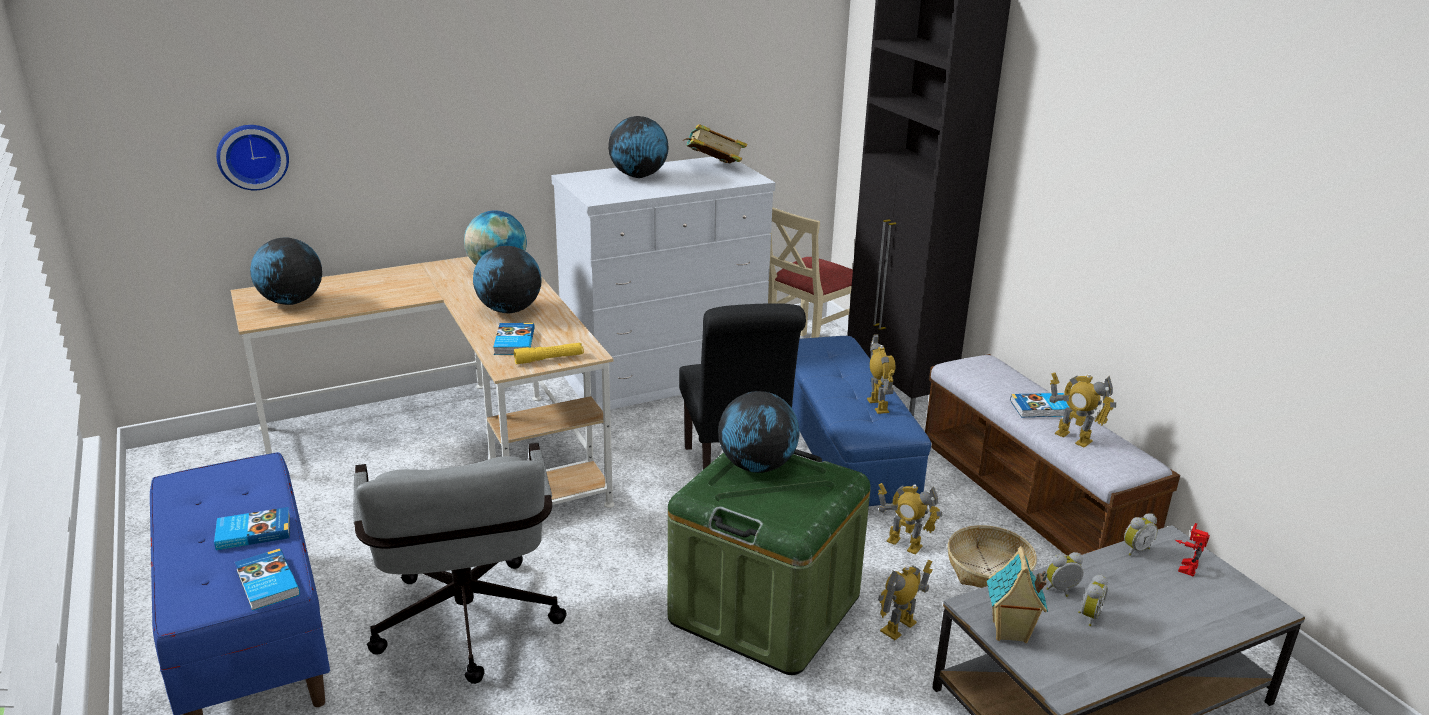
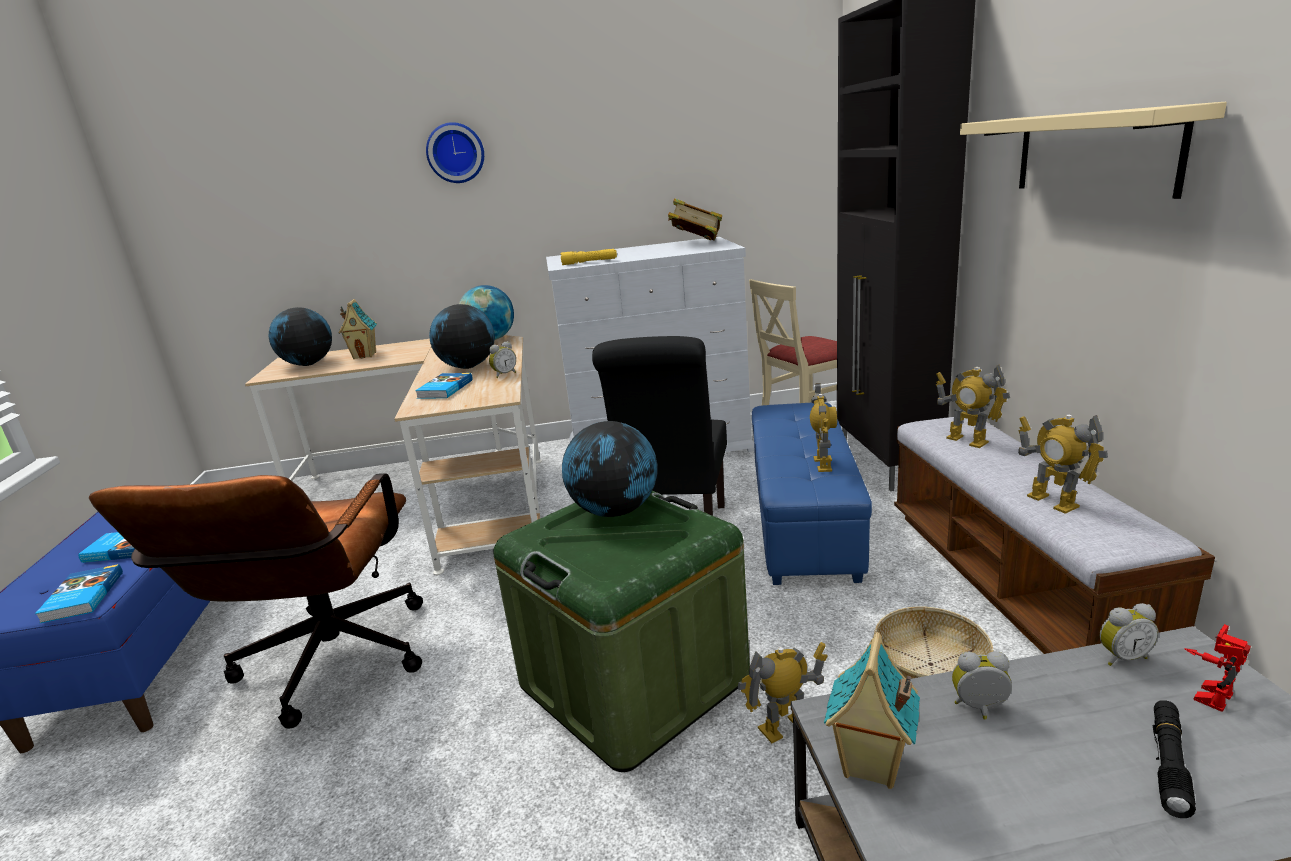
camera: 20 degrees right, 5 degrees down
wall clock [216,125,289,190] -> wall clock moved to [426,122,484,183]
grey office chair [353,443,566,684] -> brown office chair [89,473,423,729]
yellow flashlight [514,343,584,364] -> yellow flashlight moved to [561,249,617,265]
globe [608,116,669,178] -> none
toy robot [878,483,943,555] -> toy robot moved to [936,365,1010,448]
book [1010,393,1074,417] -> none
alarm clock [1078,575,1108,626] -> alarm clock moved to [489,341,516,378]
none -> toy house [338,299,377,359]
none -> beige shelf [960,102,1227,199]
none -> black flashlight [1153,700,1196,818]

